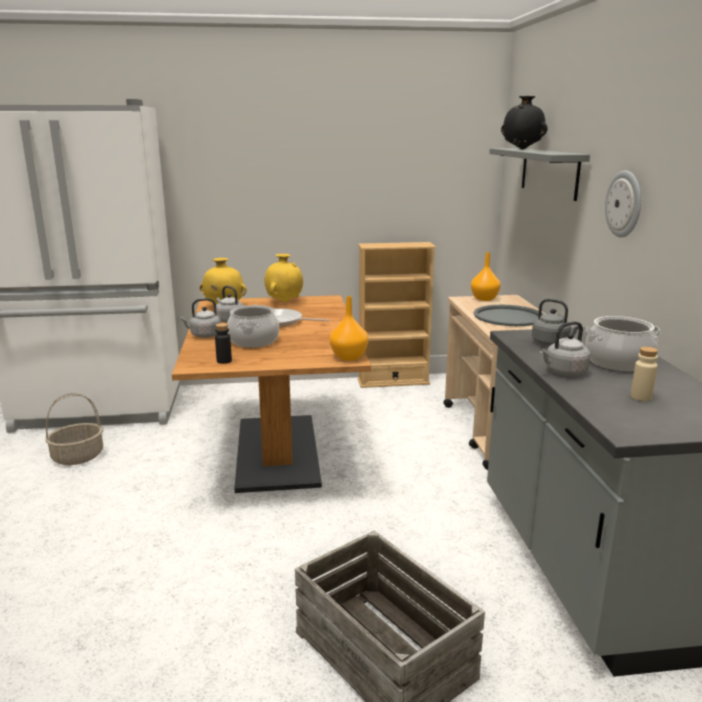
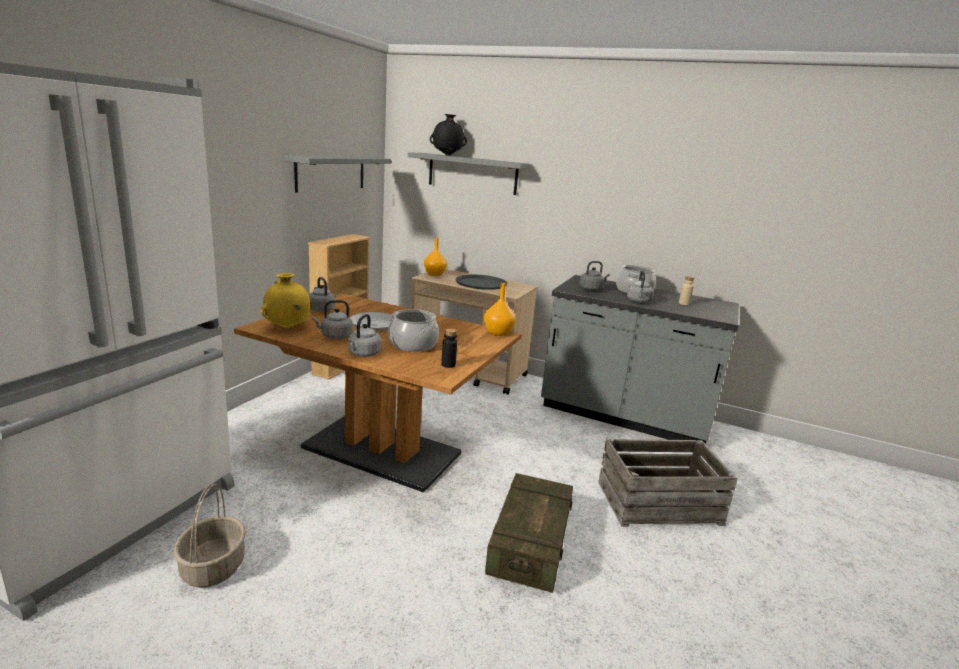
camera: 60 degrees left, 0 degrees up
yellow vase [265,254,303,302] -> grey kettle [309,277,335,312]
wall clock [605,170,641,237] -> none
none -> grey shelf [284,156,391,193]
none -> crate [485,473,573,593]

